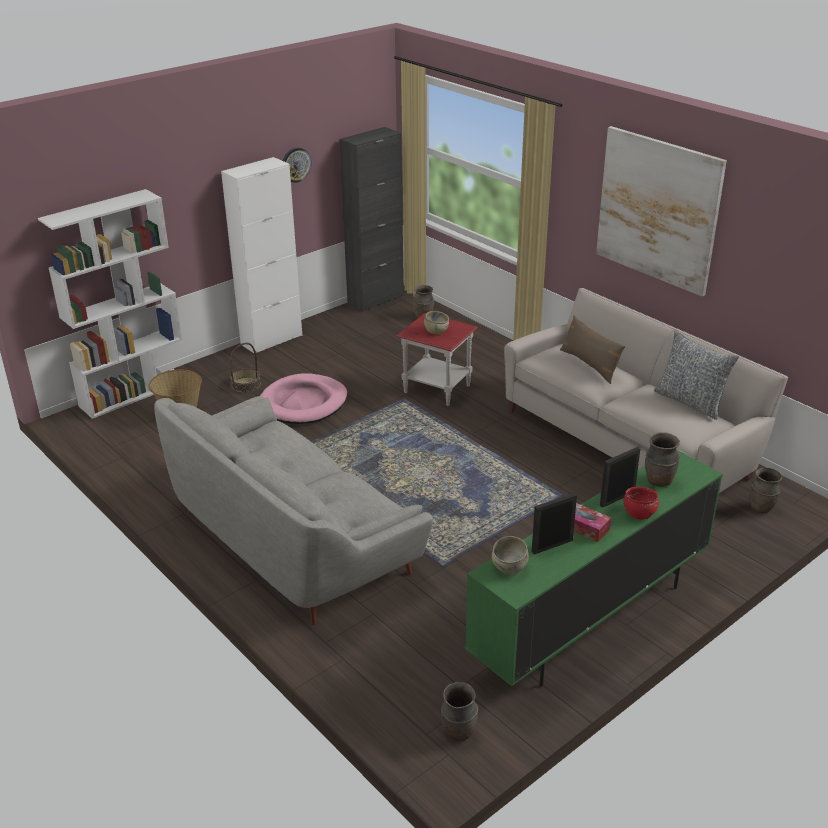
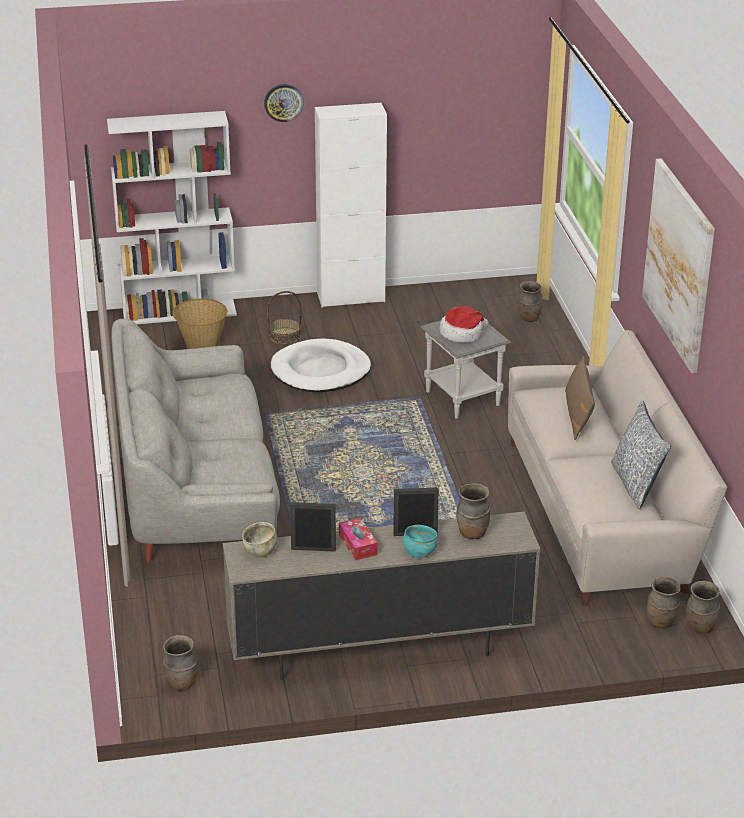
camera: 30 degrees right, 0 degrees up
pink dog bed [260,374,347,424] -> white dog bed [271,338,371,392]
wall clock [283,148,311,183] -> wall clock moved to [264,84,304,122]
black cabinet [340,127,404,312] -> none
red side table [396,313,478,406] -> grey side table [420,320,511,419]
beige bowl [424,311,449,335] -> hat [439,306,489,343]
green tv stand [465,450,723,687] -> beige tv stand [223,512,541,681]
red bowl [624,487,659,520] -> turquoise bowl [403,525,438,558]
none -> brown vase [686,581,720,634]

